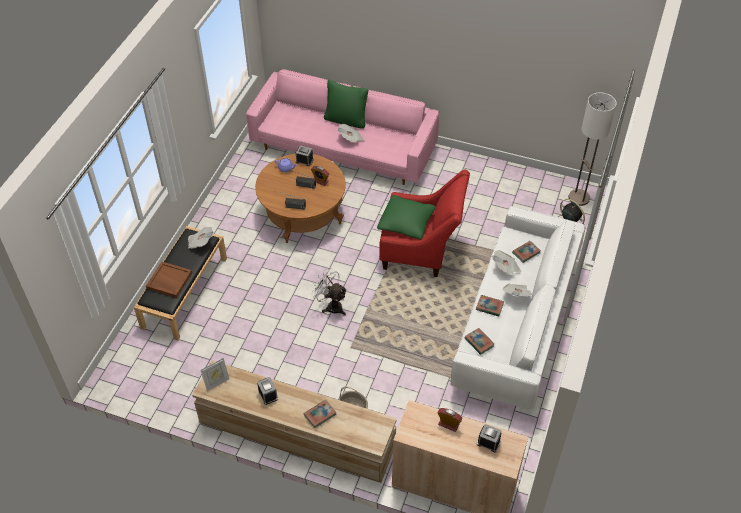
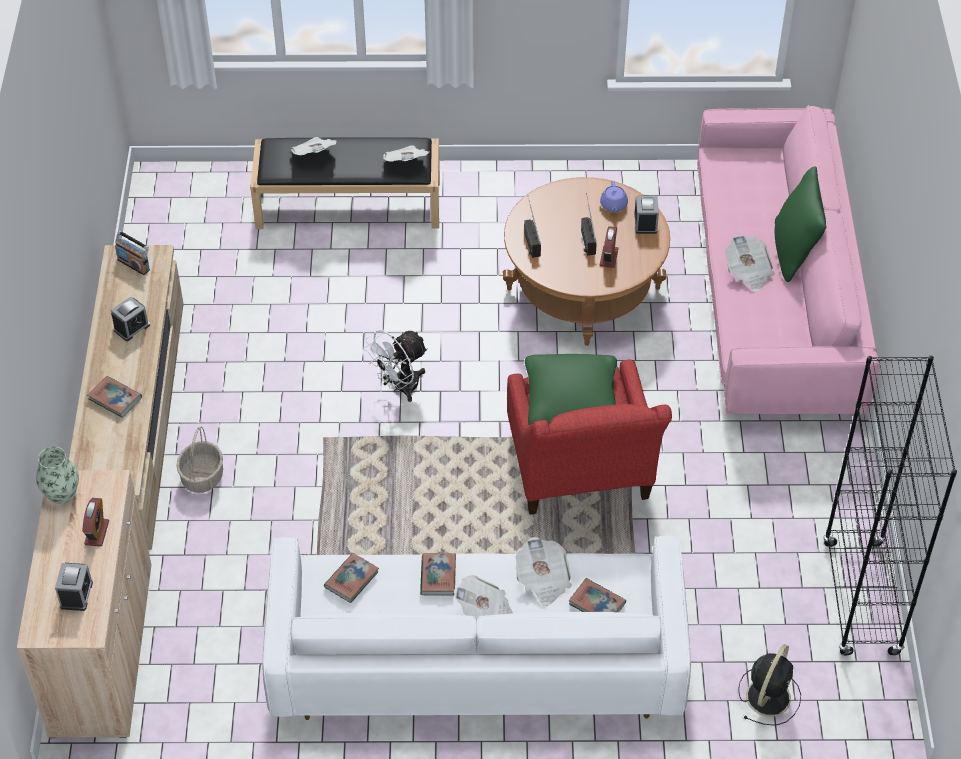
camera: 70 degrees right, 0 degrees up
brown tray [146,262,192,298] -> newspaper [291,137,337,155]
picture frame [201,358,229,391] -> radio [115,231,150,275]
white fan [311,268,347,316] -> white fan turned 150 degrees counterclockwise [364,330,428,402]
floor lamp [569,92,617,206] -> none
none -> vase [36,447,79,504]
none -> black bookcase [823,356,957,655]

